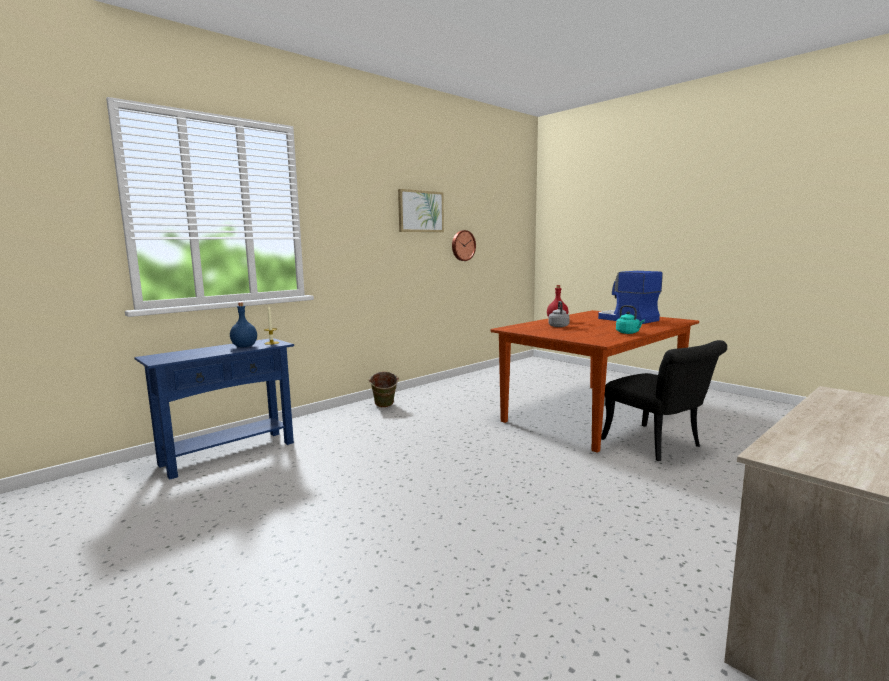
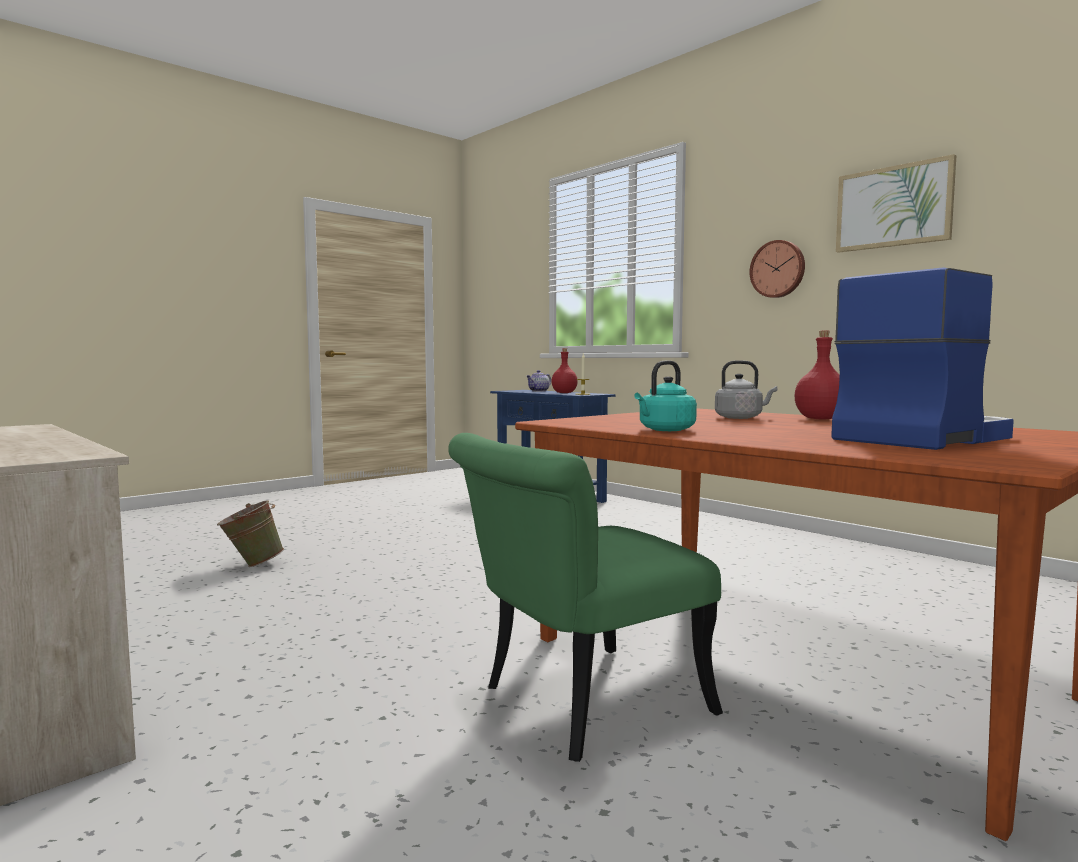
camera: 90 degrees right, 5 degrees down
blue bottle [230,302,257,347] -> red bottle [551,348,578,393]
green bucket [369,372,399,408] -> green bucket moved to [217,500,284,567]
wall clock [452,230,476,261] -> wall clock moved to [749,240,805,298]
black chair [601,340,727,461] -> green chair [448,433,723,762]
none -> teapot [527,370,551,392]

